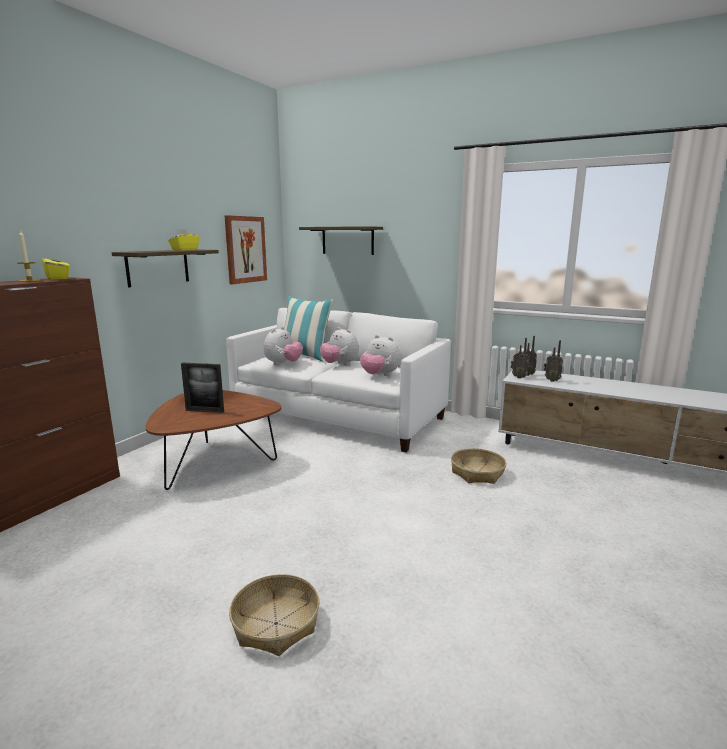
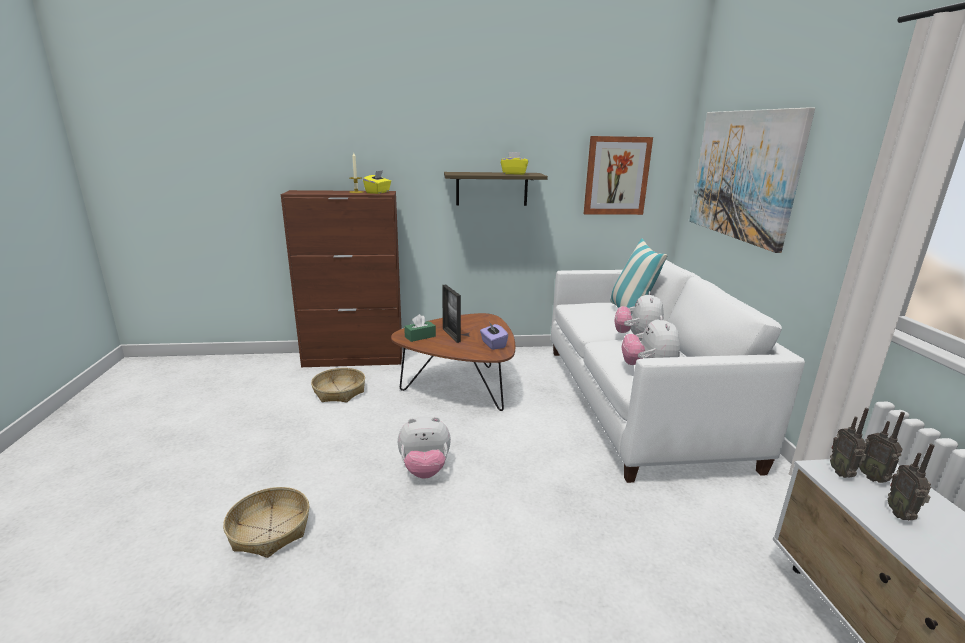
camera: 55 degrees right, 5 degrees up
plush toy [264,327,303,365] -> plush toy moved to [398,417,451,479]
shelf [299,226,383,255] -> picture [689,107,815,253]
basket [451,448,506,484] -> basket moved to [311,368,365,402]
none -> green tissue box [404,314,436,342]
none -> purple tissue box [480,322,508,350]

